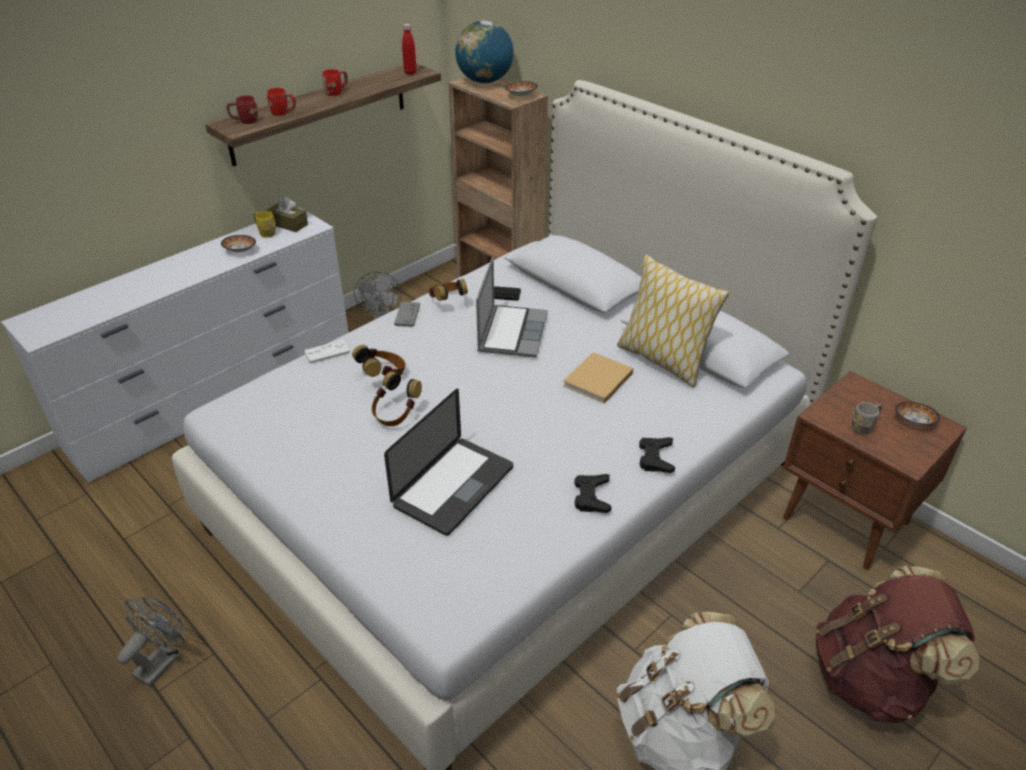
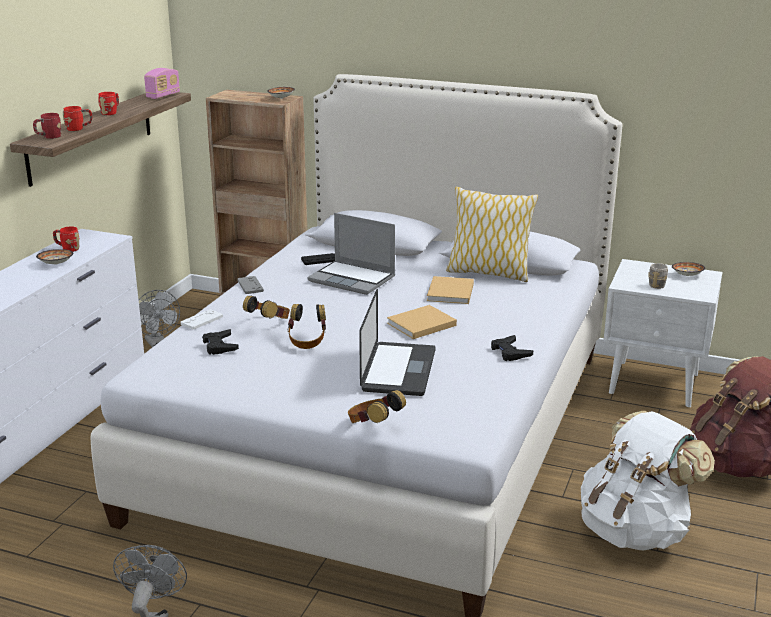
camera: 25 degrees left, 15 degrees down
yellow mug [253,211,276,237] -> red mug [53,226,80,252]
brown tissue box [266,196,308,232] -> none
red bottle [402,24,417,75] -> radio [144,68,180,99]
headphones [429,279,468,301] -> headphones moved to [348,390,406,423]
globe [455,20,514,83] -> none
laptop [476,257,548,357] -> laptop turned 135 degrees clockwise [307,213,395,295]
black game controller [639,437,675,473] -> black game controller moved to [202,329,239,355]
brown nightstand [783,371,967,570] -> white nightstand [603,259,722,407]
none -> beige book [387,305,457,339]

